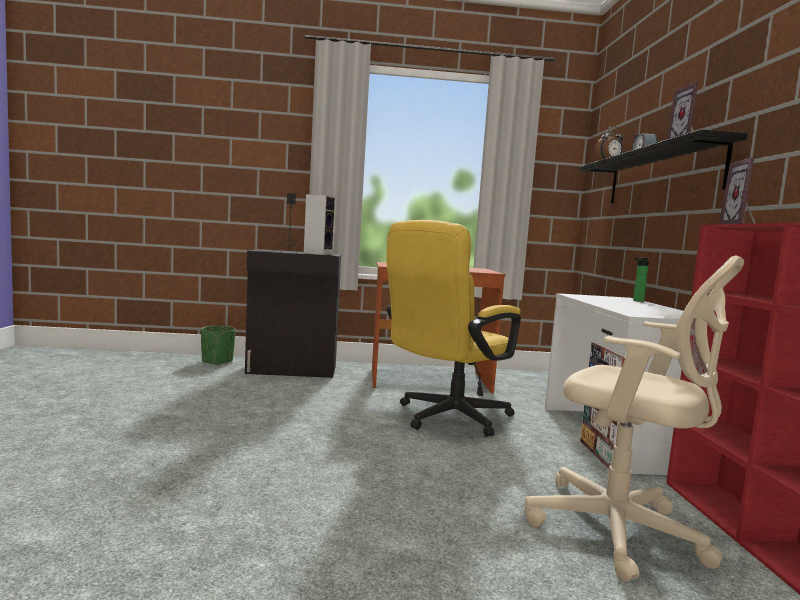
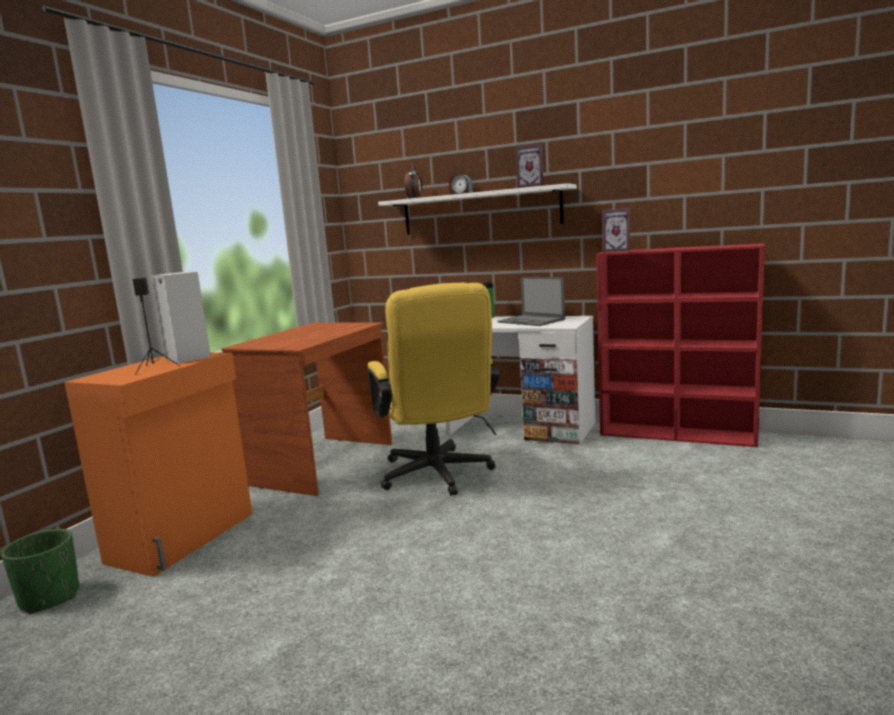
camera: 60 degrees left, 5 degrees up
black cabinet [245,249,341,378] -> orange cabinet [64,352,252,577]
beige office chair [525,255,744,582] -> none
black shelf [579,129,747,203] -> white shelf [378,183,577,235]
none -> laptop [498,277,565,326]

